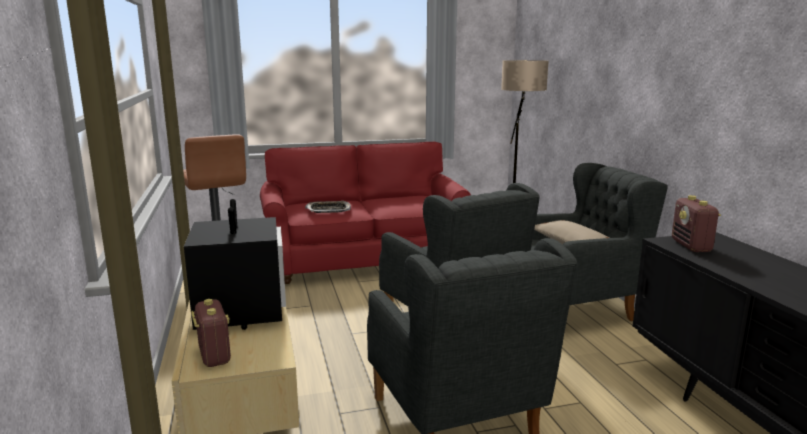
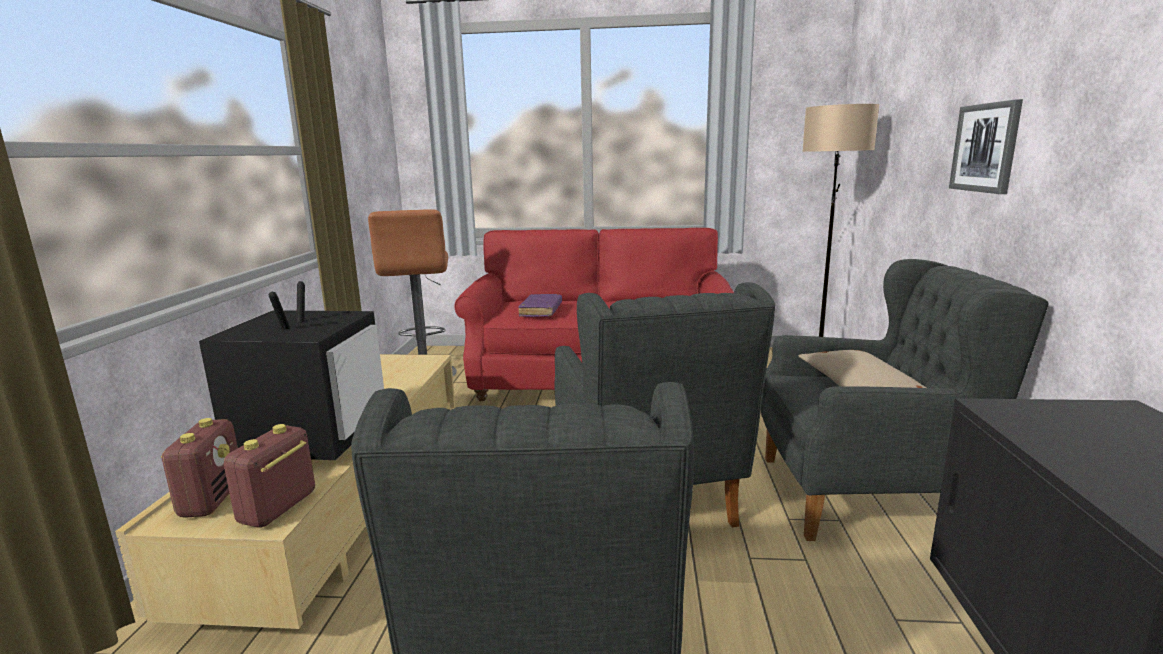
camera: 20 degrees right, 0 degrees up
tray [305,201,351,213] -> purple book [518,294,562,317]
radio [672,195,721,252] -> radio moved to [224,424,315,528]
none -> picture [949,99,1023,194]

